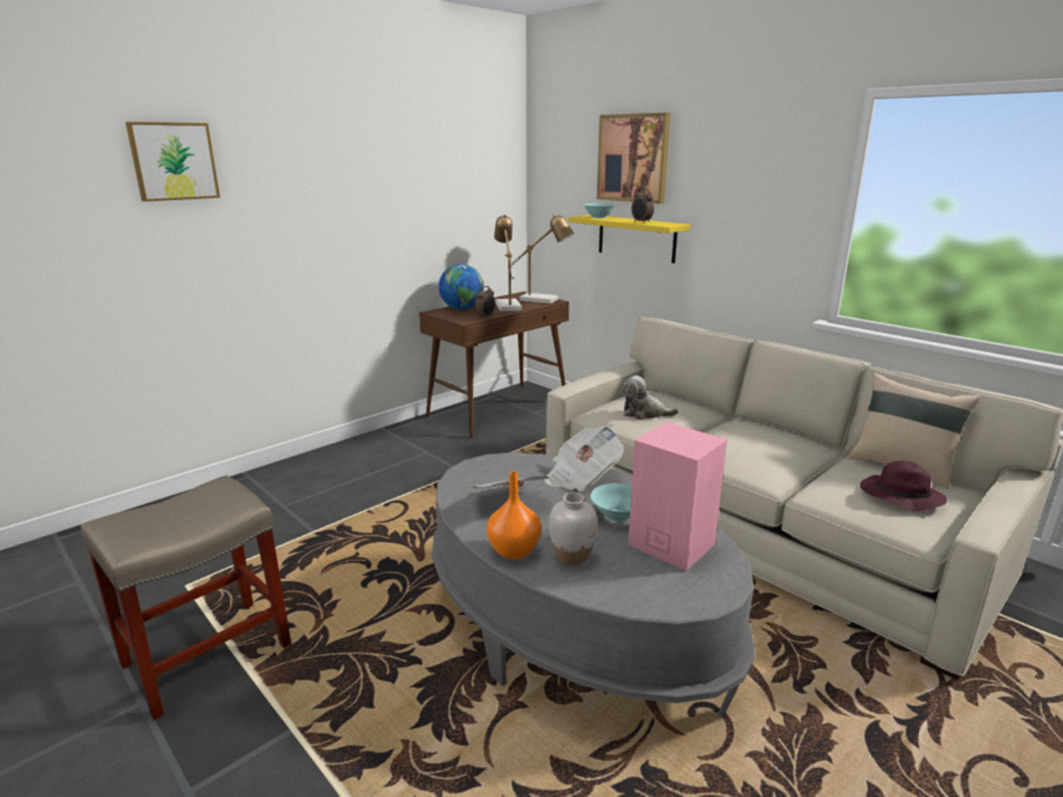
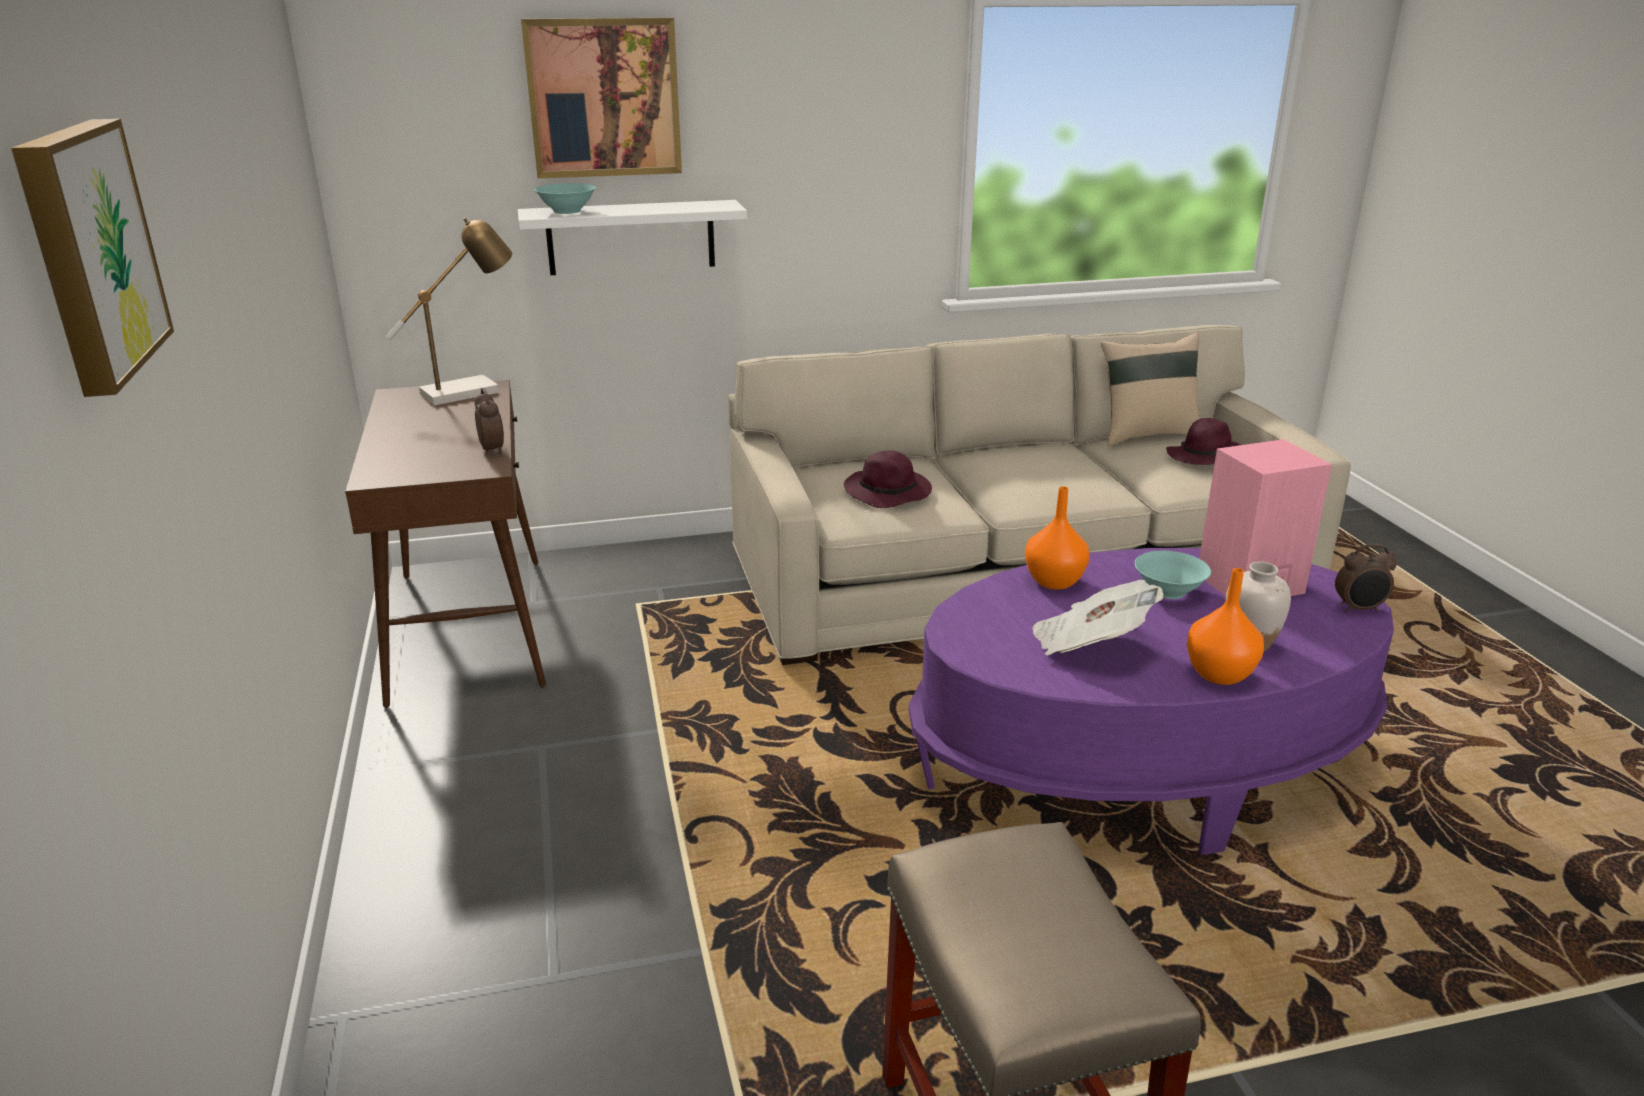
camera: 60 degrees left, 5 degrees up
grey coffee table [432,452,755,717] -> purple coffee table [909,548,1394,855]
globe [439,264,484,310] -> none
table lamp [494,214,522,311] -> none
newspaper [544,426,624,491] -> orange vase [1025,486,1090,590]
yellow shelf [569,215,691,263] -> white shelf [518,200,747,275]
plush toy [621,376,679,419] -> purple hat [844,451,932,508]
alarm clock [631,188,654,223] -> alarm clock moved to [1335,544,1397,612]

